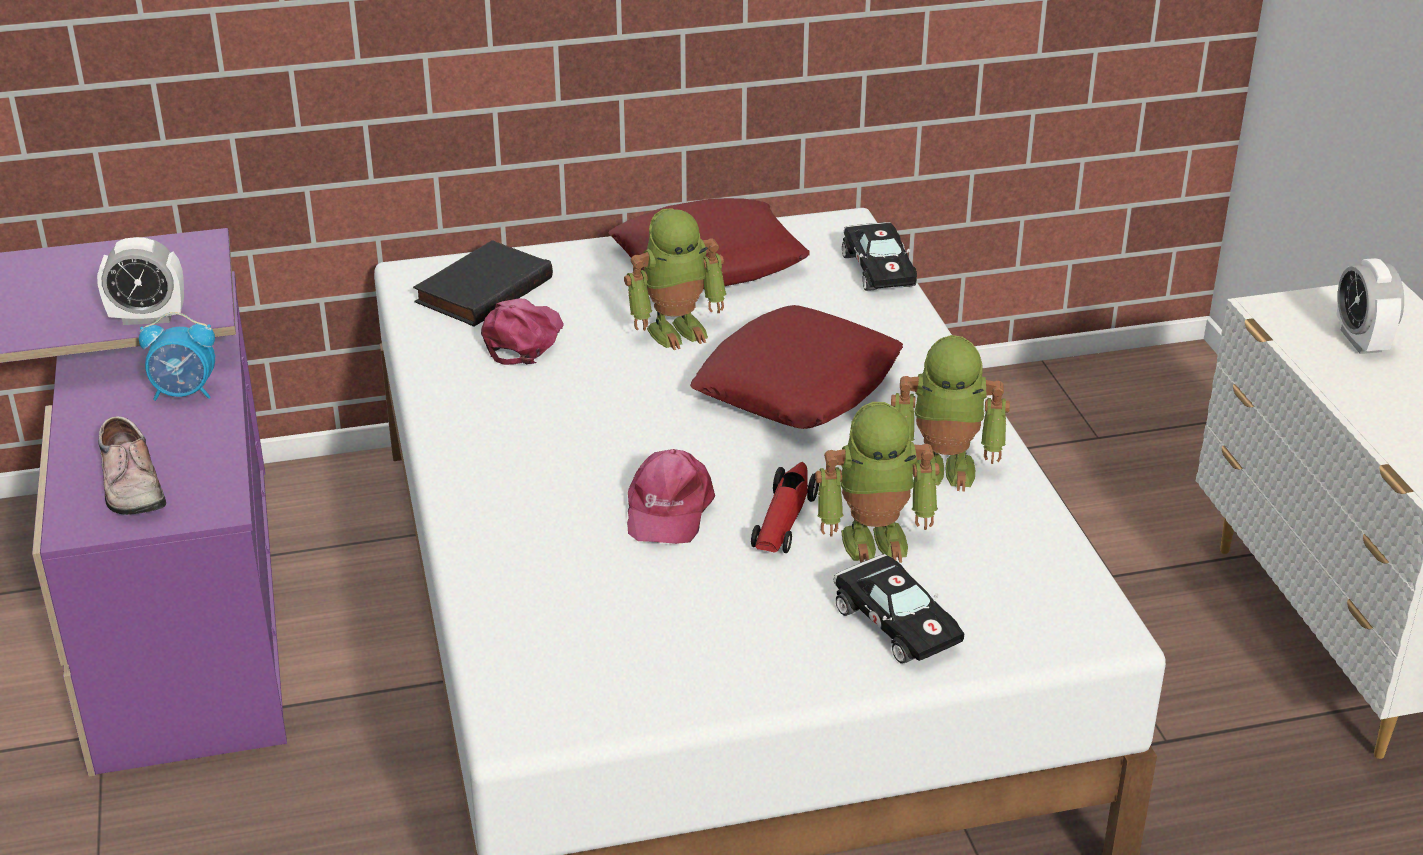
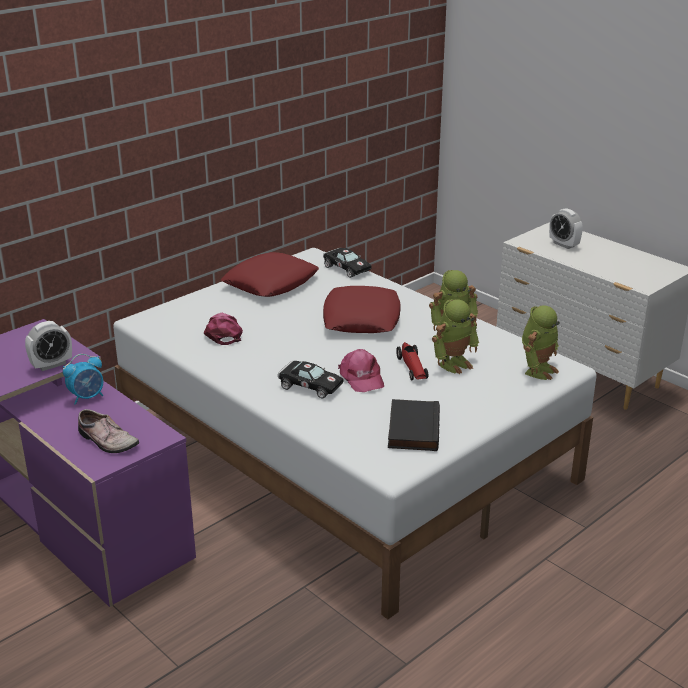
camera: 30 degrees left, 5 degrees down
black book [413,240,553,327] -> black book moved to [388,399,440,451]
toy robot [624,208,726,350] -> toy robot moved to [522,305,560,380]
black toy car [834,554,964,664] -> black toy car moved to [278,361,343,399]

